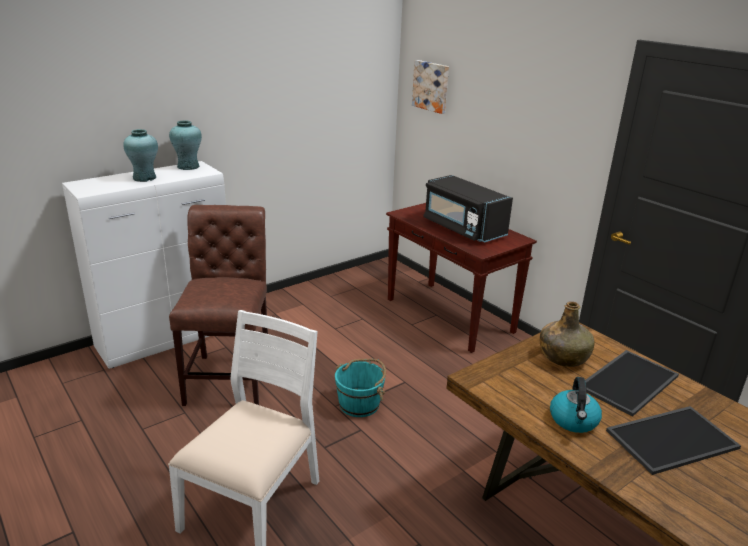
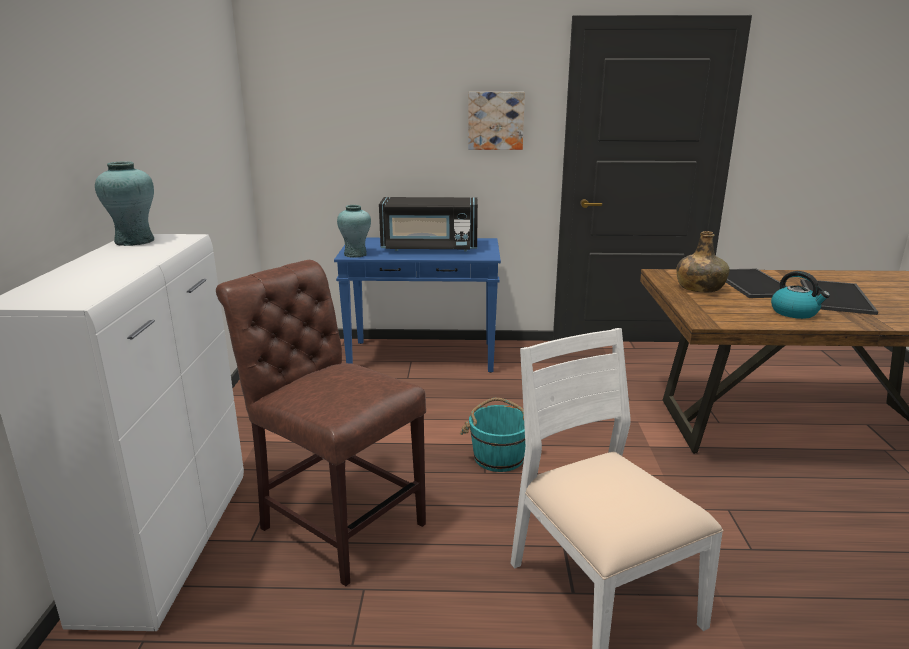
camera: 50 degrees left, 5 degrees down
turquoise vase [123,129,158,182] -> turquoise vase moved to [337,205,371,258]
brown console table [386,203,537,353] -> blue console table [334,238,501,373]
picture [412,60,449,114] -> picture moved to [468,92,525,150]

